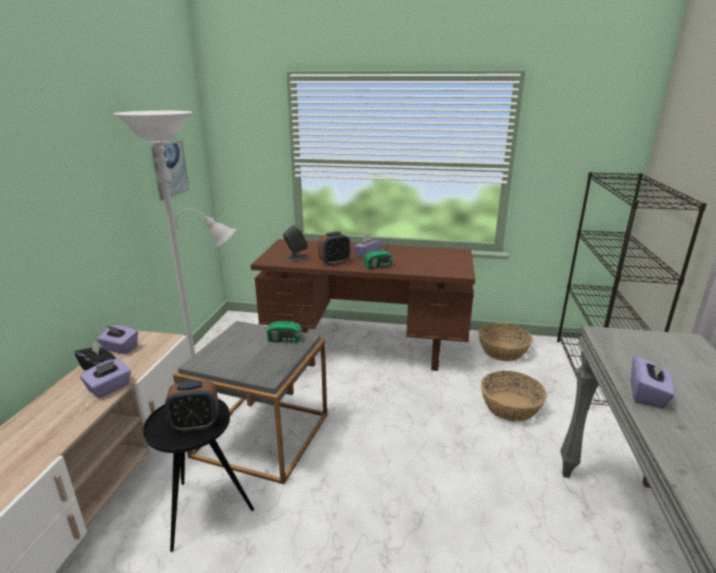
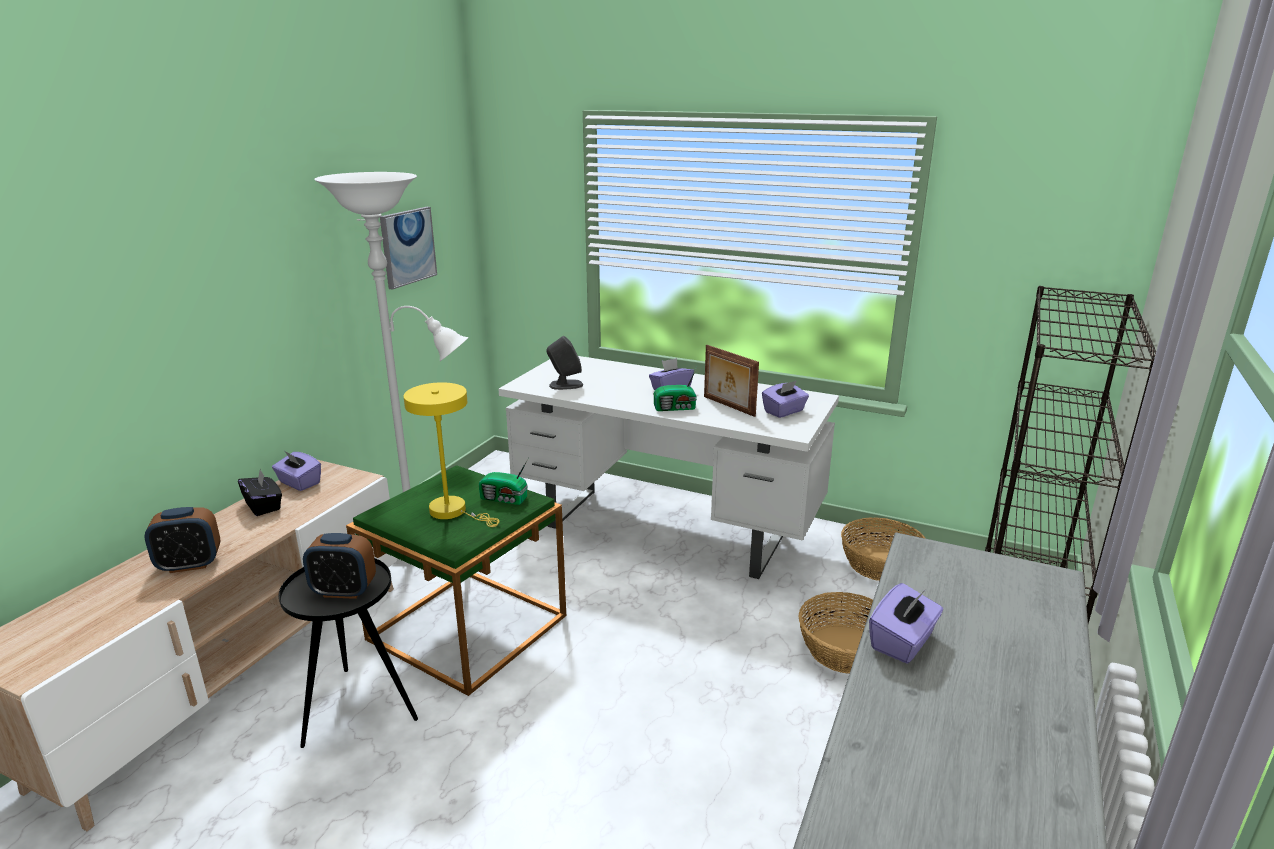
camera: 15 degrees right, 0 degrees up
purple tissue box [80,358,131,398] -> purple tissue box moved to [762,381,809,418]
grey side table [173,321,327,484] -> green side table [346,465,566,696]
brown desk [251,239,475,371] -> white desk [498,356,839,579]
alarm clock [318,231,350,266] -> alarm clock moved to [144,507,220,573]
none -> yellow table lamp [403,382,500,527]
none -> picture frame [704,345,759,417]

